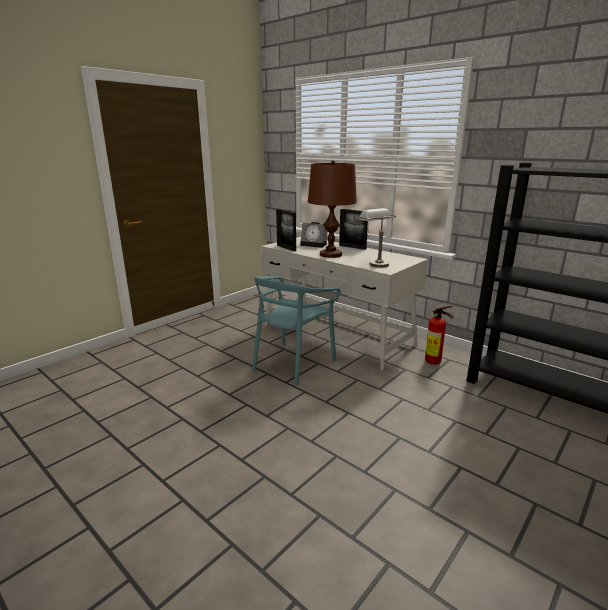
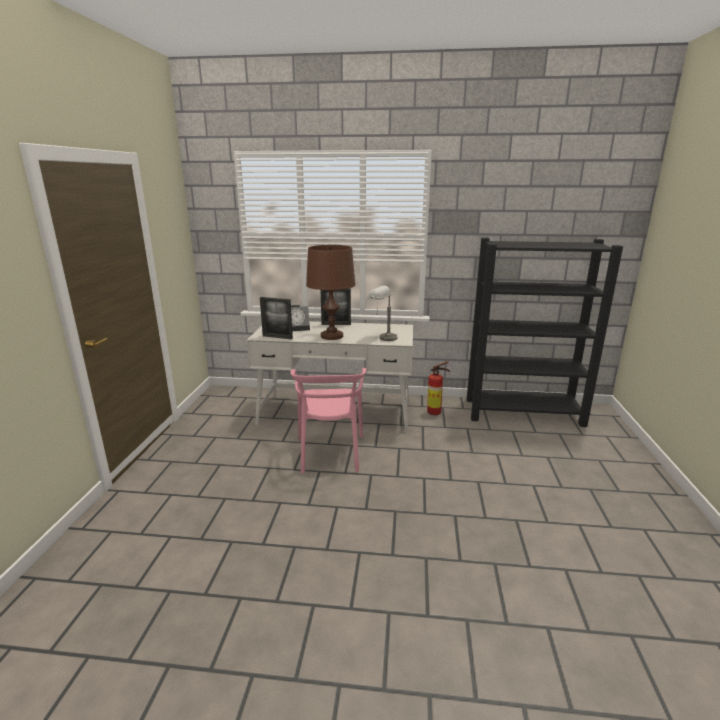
camera: 35 degrees left, 0 degrees up
turquoise chair [252,276,340,386] -> pink chair [290,368,366,474]

